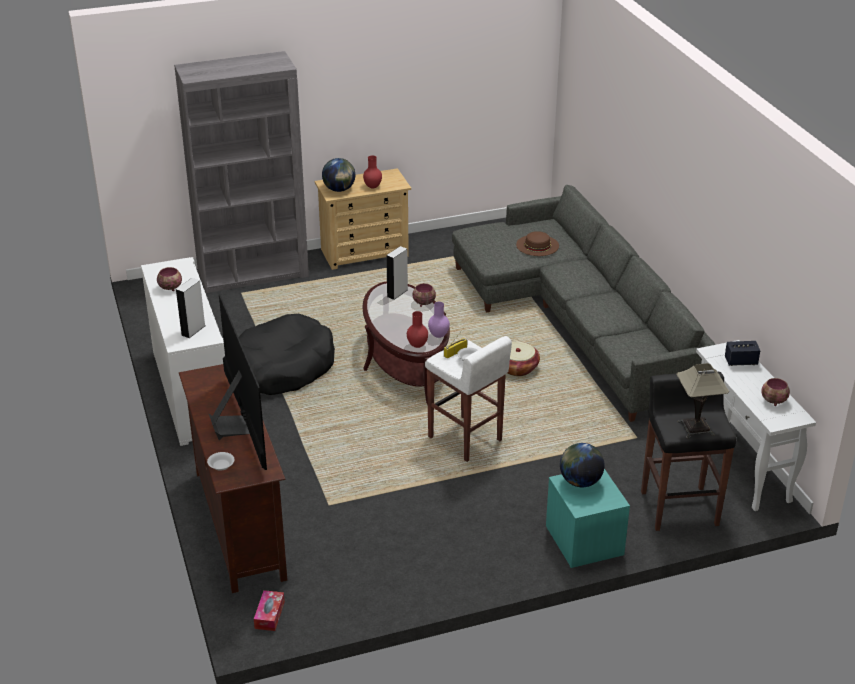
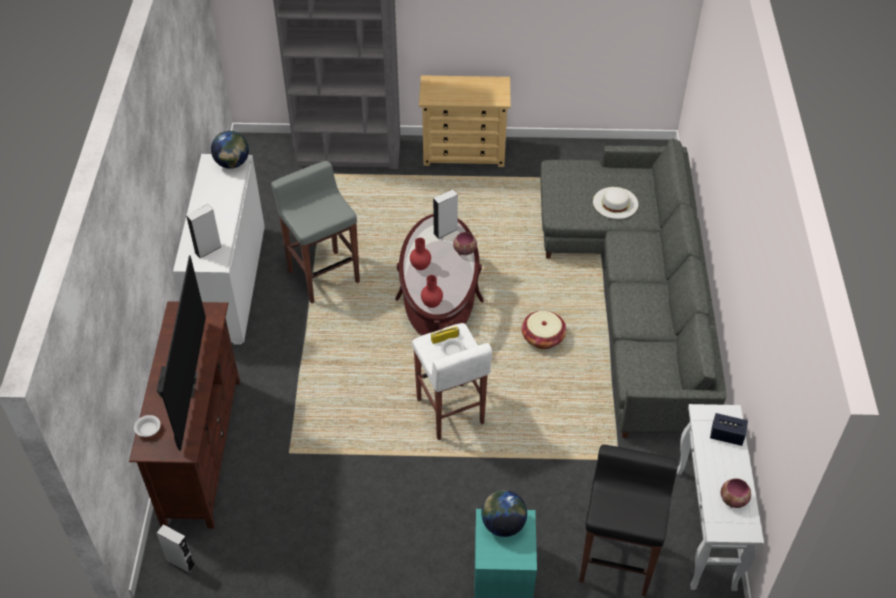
camera: 20 degrees right, 15 degrees up
bowl [157,267,182,291] -> none
black dog bed [239,314,335,395] -> grey stool [271,161,360,304]
tissue box [254,590,285,631] -> grey speaker [156,525,196,573]
globe [322,158,355,192] -> globe moved to [211,131,249,169]
red vase [363,155,382,189] -> red vase moved to [410,238,431,270]
purple vase [428,302,450,338] -> none
brown hat [516,231,559,256] -> white hat [593,187,638,219]
table lamp [676,363,729,439] -> none

